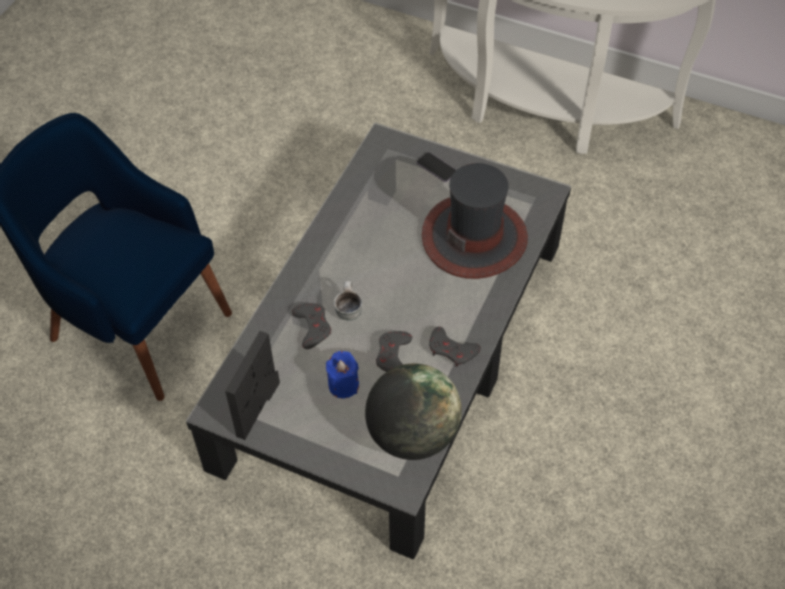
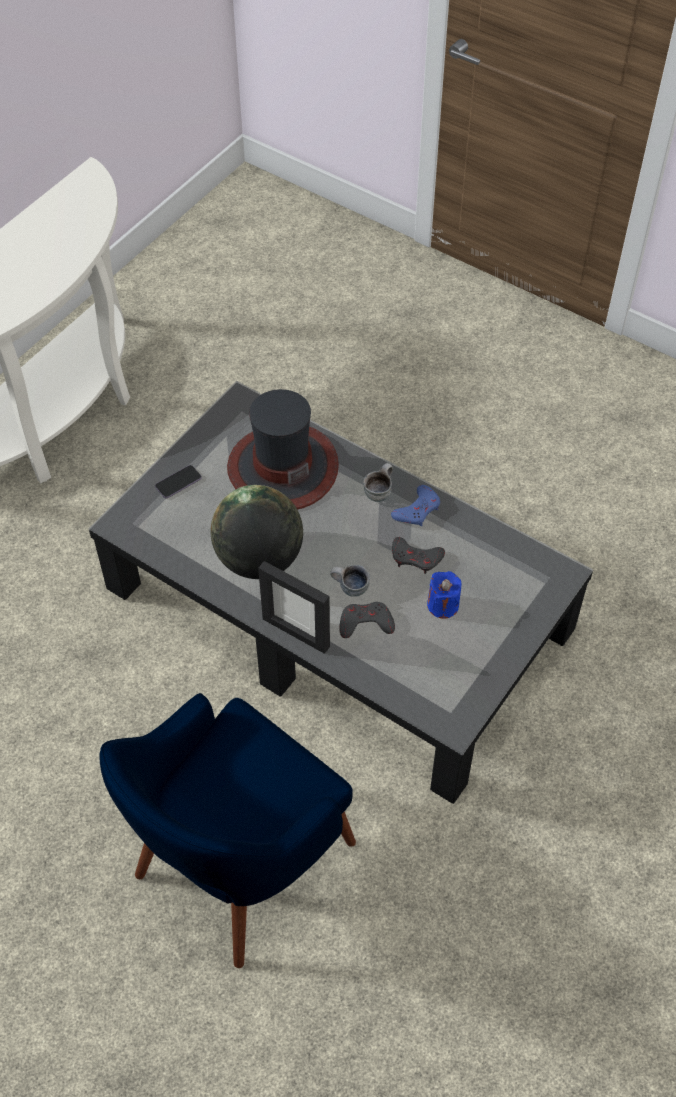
camera: 80 degrees left, 0 degrees up
picture frame [225,331,280,440] -> picture frame moved to [258,561,330,654]
globe [365,363,462,460] -> globe moved to [211,485,303,579]
grey game controller [429,327,481,367] -> blue game controller [391,485,440,526]
none -> mug [363,463,393,502]

